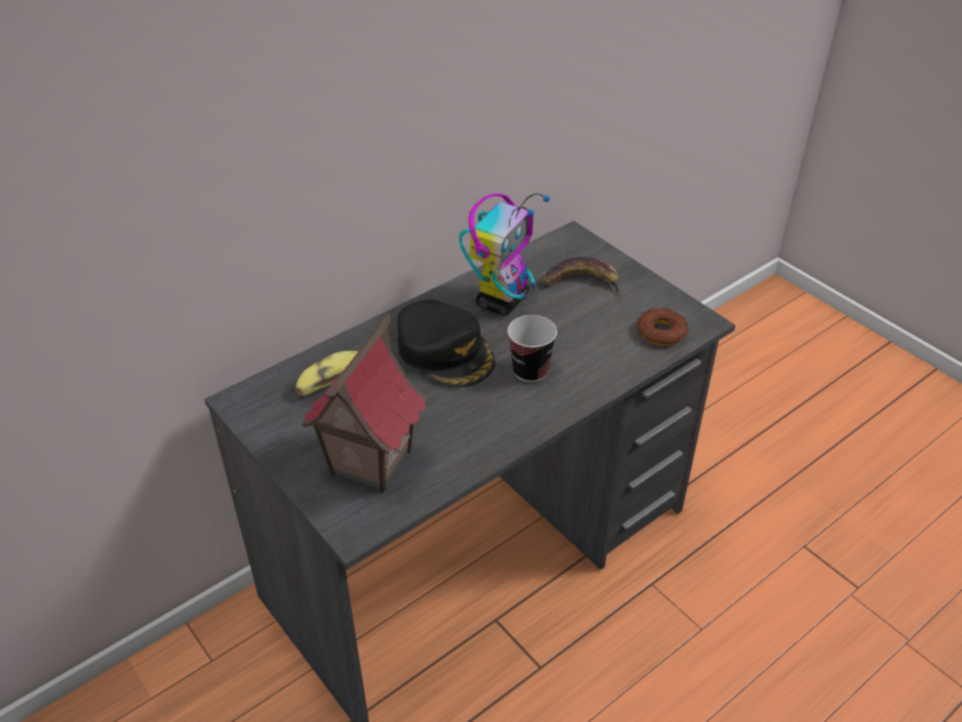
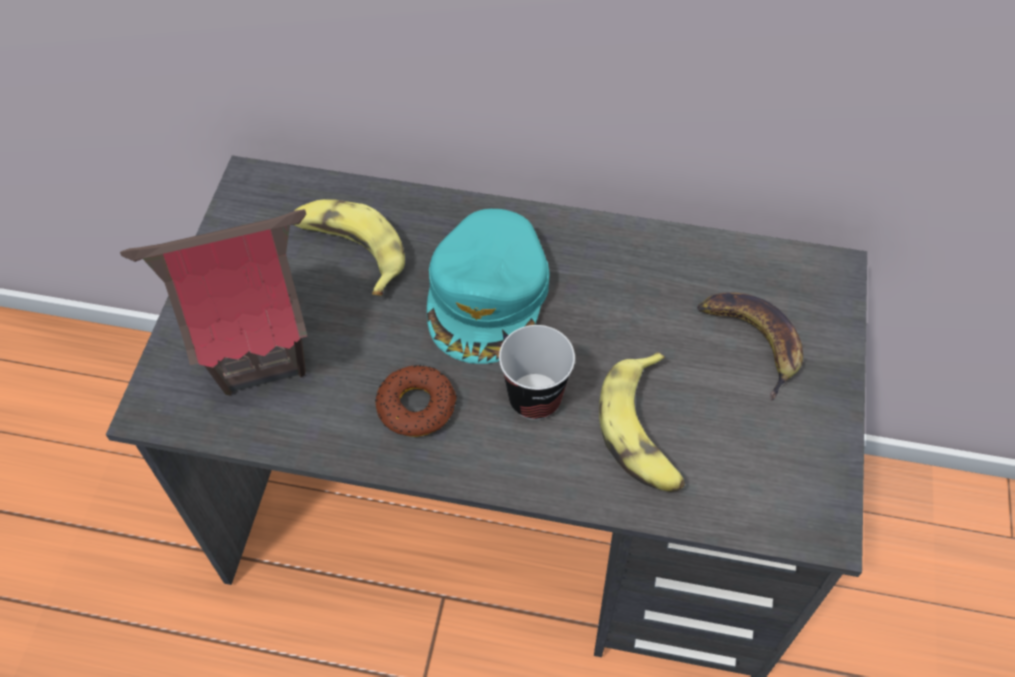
camera: 50 degrees right, 15 degrees up
black cap [397,299,495,388] -> turquoise cap [427,209,550,364]
toy robot [459,193,550,315] -> none
donut [637,308,688,346] -> donut moved to [375,365,457,437]
none -> banana [599,352,685,491]

